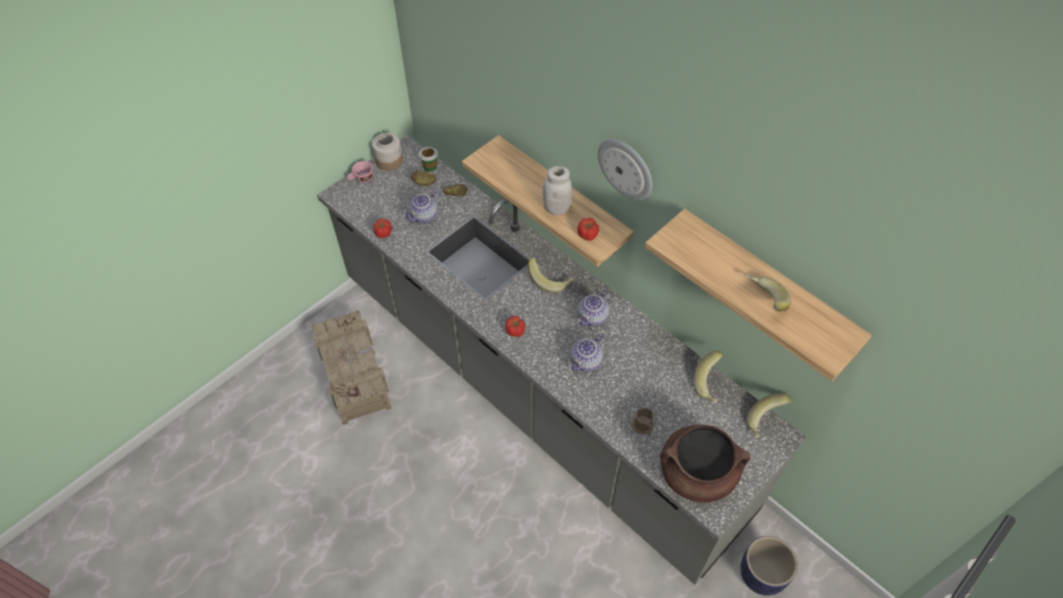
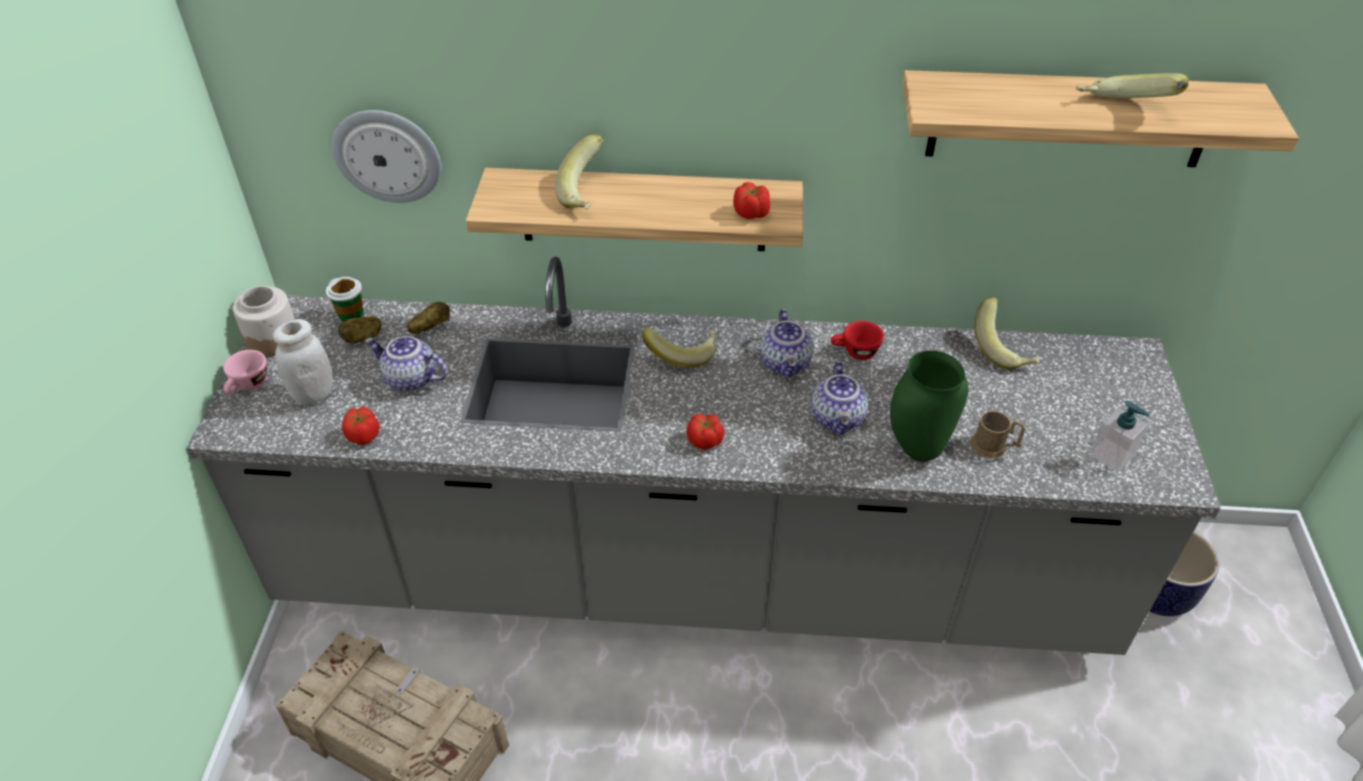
camera: 40 degrees left, 10 degrees down
teapot [403,191,442,224] -> teapot turned 105 degrees clockwise [365,336,447,391]
white jar [543,166,572,215] -> white jar moved to [273,319,333,404]
wall clock [598,139,652,200] -> wall clock moved to [332,110,441,203]
brown cooking pot [660,425,750,503] -> soap dispenser [1090,401,1150,472]
banana [747,393,791,438] -> banana moved to [555,135,603,210]
none -> red cup [831,321,884,360]
none -> green vase [890,350,969,462]

